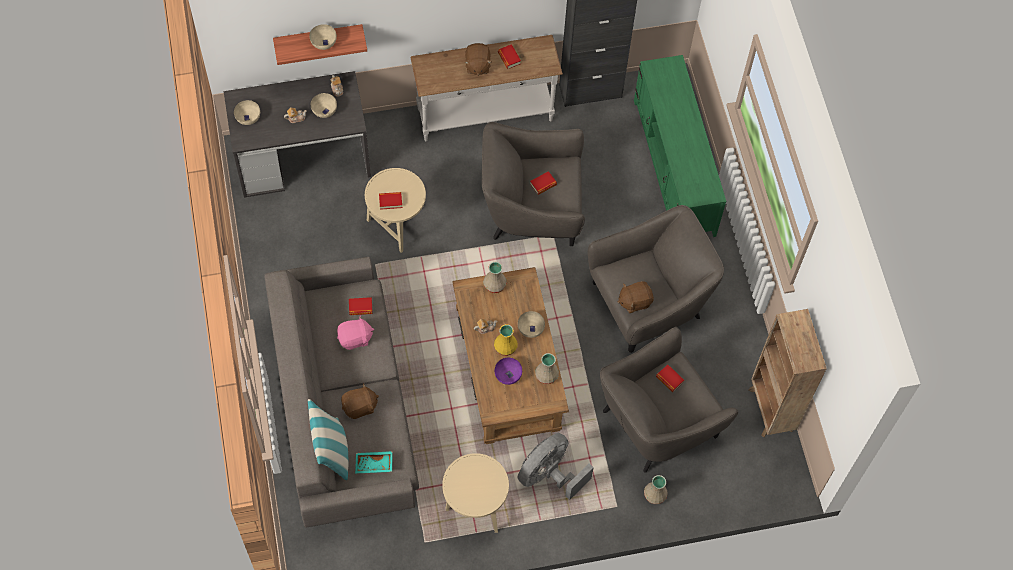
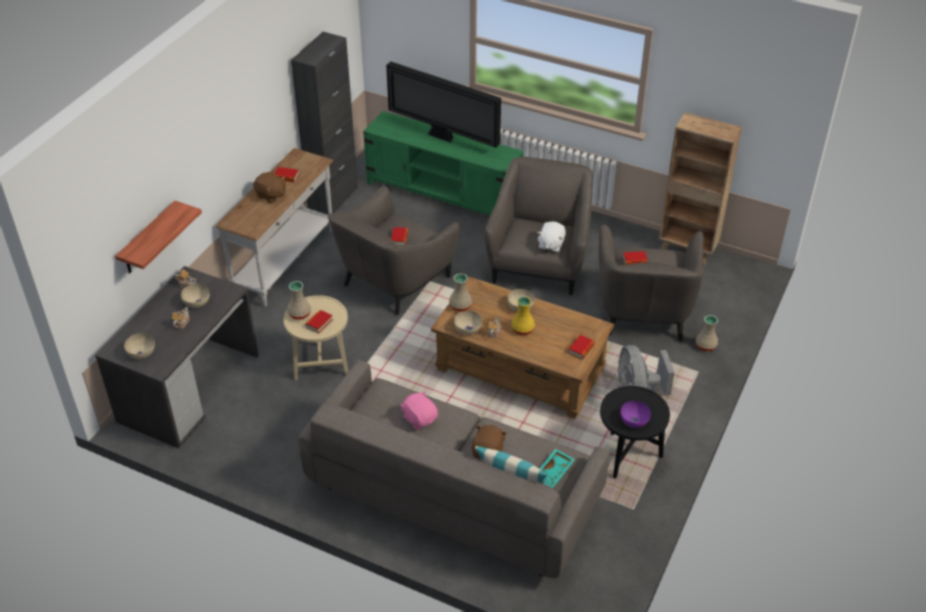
camera: 50 degrees left, 20 degrees down
beige bowl [309,24,337,50] -> beige bowl moved to [454,311,482,335]
pink plush toy [337,315,374,350] -> pink plush toy turned 60 degrees counterclockwise [400,391,438,430]
book [349,297,373,315] -> book moved to [569,335,595,359]
beige side table [442,453,509,533] -> black side table [600,386,670,479]
purple bowl [495,358,522,385] -> purple bowl moved to [620,401,651,428]
beige vase [535,353,559,384] -> beige vase moved to [287,281,311,320]
brown plush toy [618,281,654,313] -> white plush toy [537,221,566,252]
none -> television [386,61,501,148]

